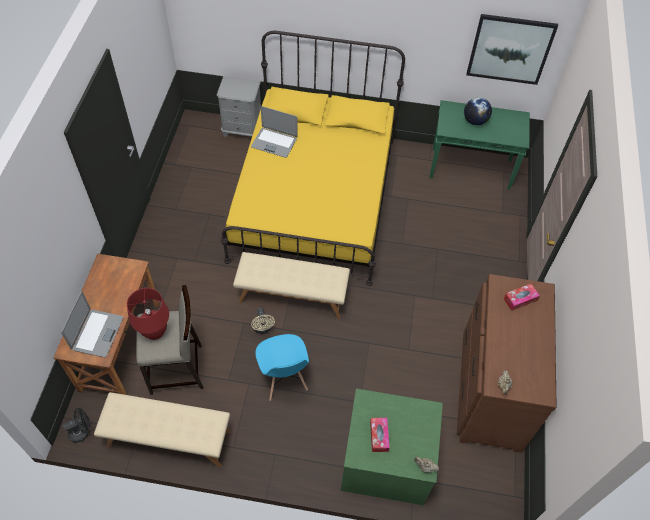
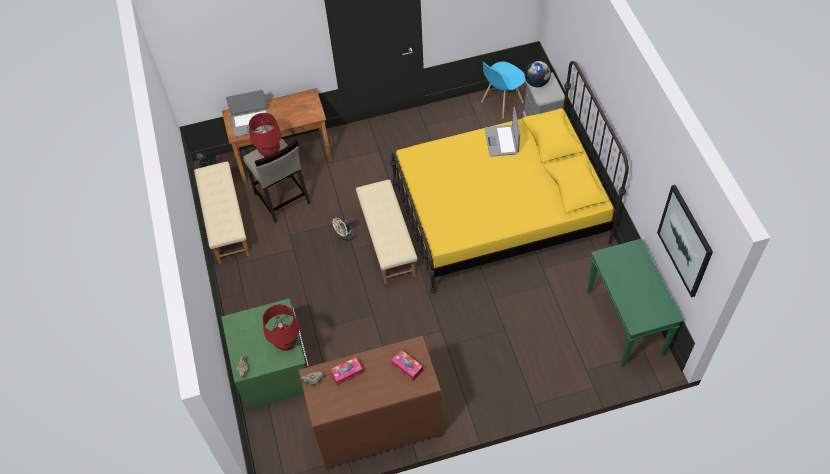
camera: 70 degrees right, 0 degrees up
blue chair [255,334,309,401] -> blue chair moved to [481,61,526,118]
tissue box [370,418,390,452] -> tissue box moved to [330,357,363,386]
globe [464,97,492,125] -> globe moved to [525,61,551,87]
none -> red table lamp [262,304,300,351]

